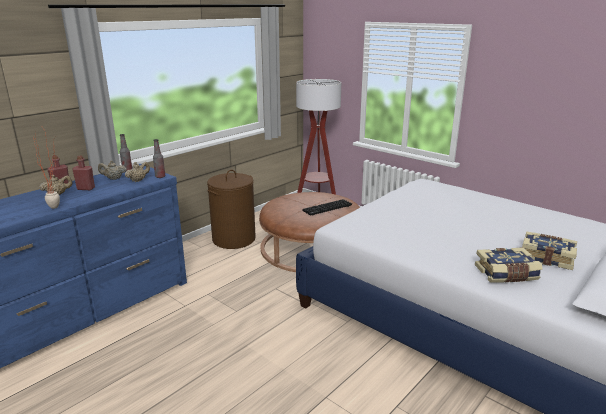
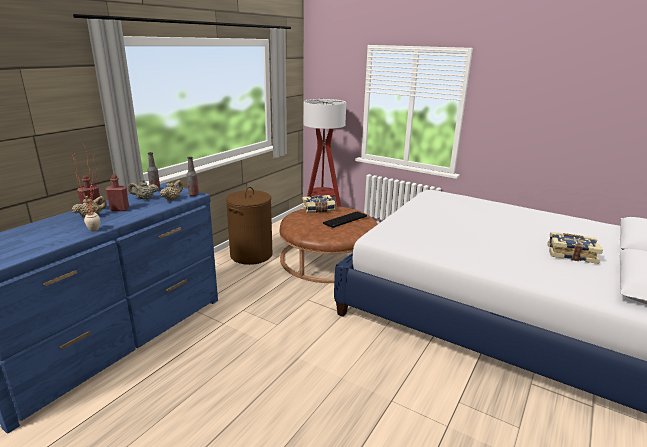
camera: 10 degrees left, 0 degrees up
book [475,247,542,283] -> book moved to [302,195,335,213]

